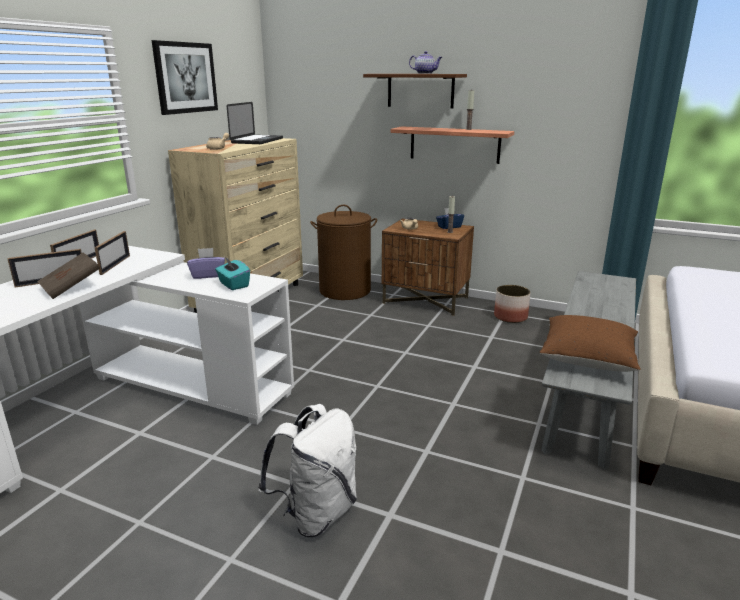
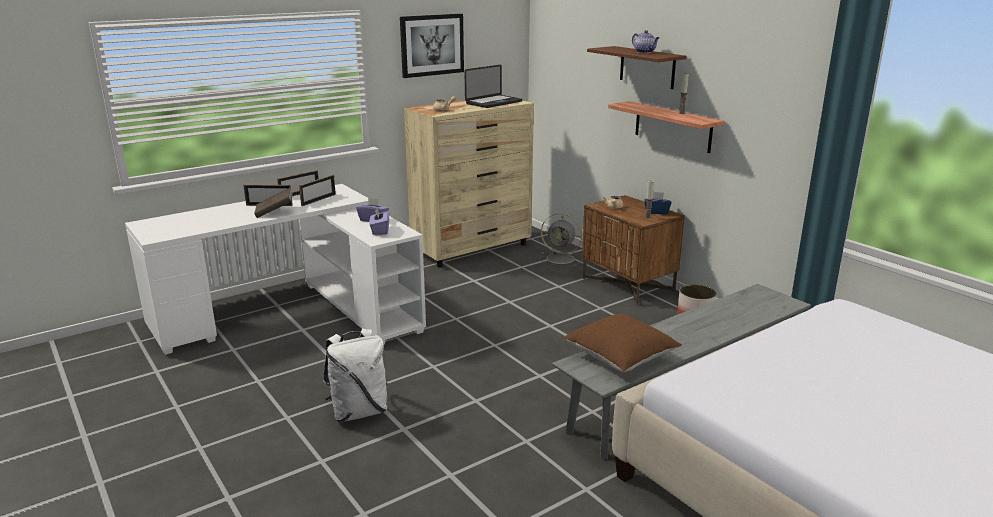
camera: 30 degrees right, 0 degrees up
turquoise tissue box [215,257,250,290] -> purple tissue box [369,207,389,235]
brown laundry basket [310,205,377,300] -> grey fan [540,213,582,267]

